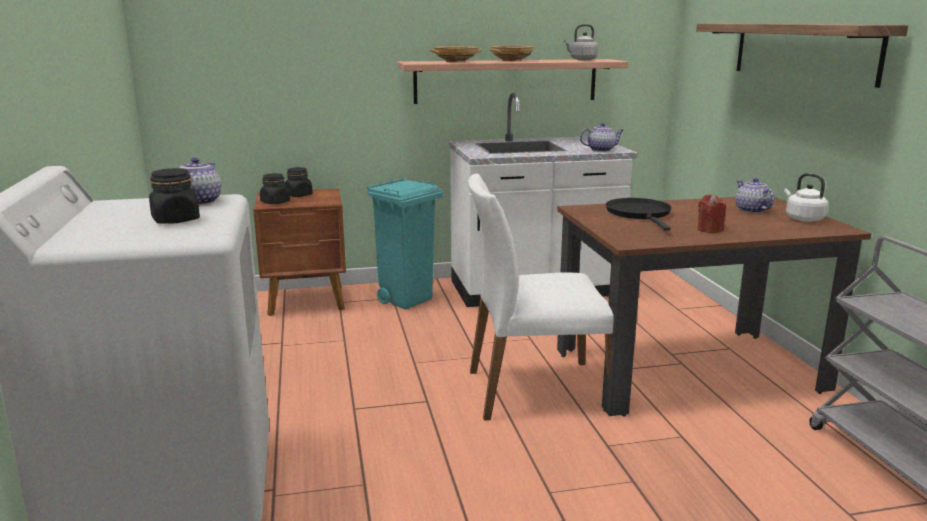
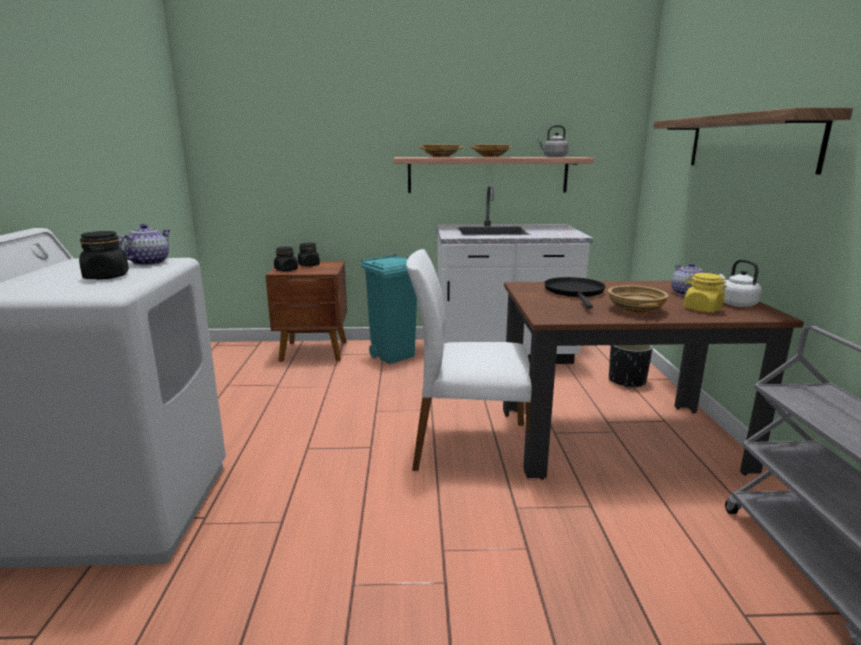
camera: 10 degrees right, 0 degrees up
teapot [580,123,624,152] -> none
red candle [698,194,726,233] -> beige bowl [608,285,669,314]
none -> black planter [609,345,653,388]
none -> yellow jar [684,273,727,312]

